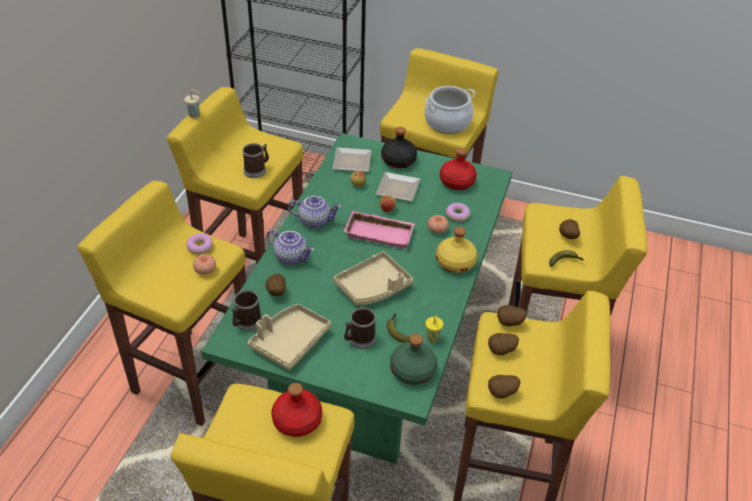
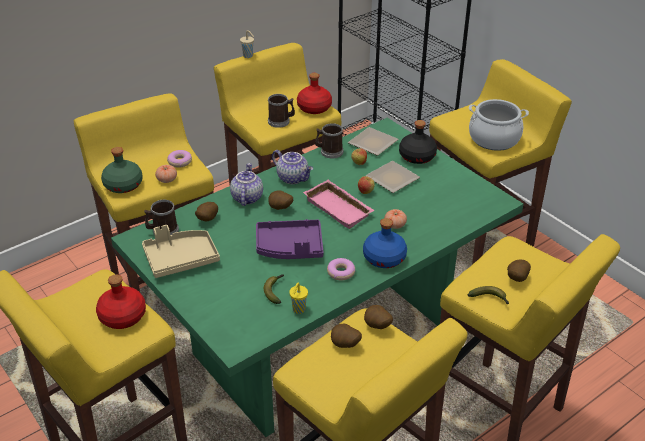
camera: 35 degrees right, 5 degrees down
teapot [267,230,314,265] -> teapot turned 150 degrees counterclockwise [230,163,263,206]
beige tray [333,251,413,305] -> purple tray [256,219,323,259]
mug [344,307,376,349] -> mug moved to [315,123,343,158]
green bottle [390,334,437,385] -> green bottle moved to [101,147,143,193]
yellow bottle [436,227,477,273] -> blue bottle [363,218,407,268]
red bottle [440,148,477,190] -> red bottle moved to [297,73,332,114]
donut [446,203,470,222] -> donut moved to [327,258,355,280]
potato [488,375,520,399] -> potato moved to [268,190,293,210]

